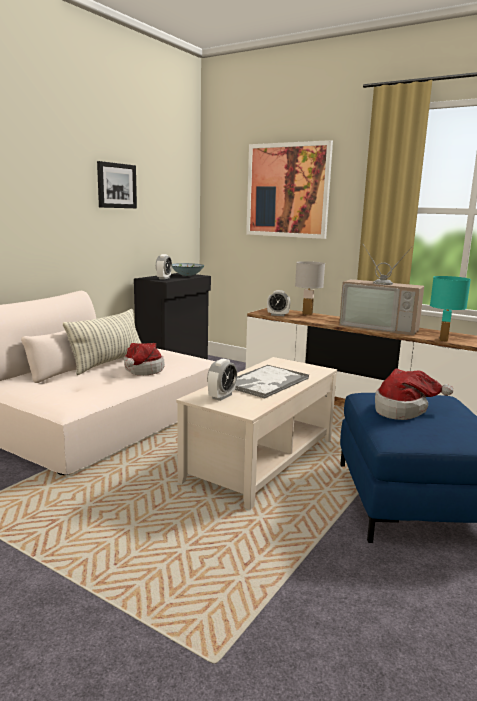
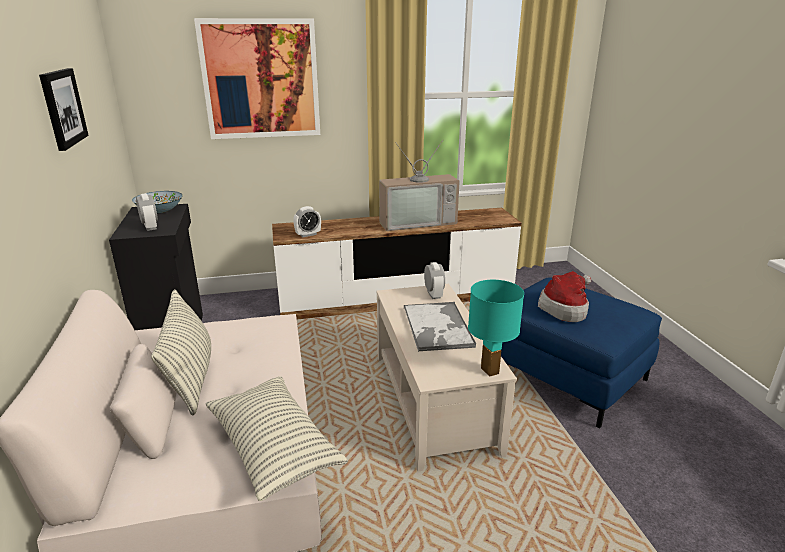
camera: 45 degrees left, 10 degrees up
hat [124,343,165,375] -> none
alarm clock [207,359,237,401] -> alarm clock moved to [424,262,445,299]
white table lamp [295,261,325,315] -> none
turquoise table lamp [430,276,471,342] -> turquoise table lamp moved to [468,280,524,377]
none -> pillow [205,376,348,501]

